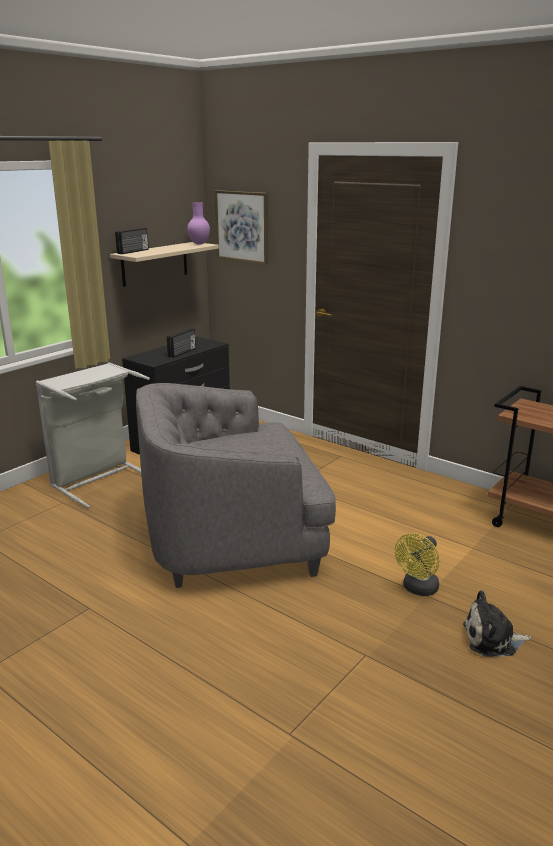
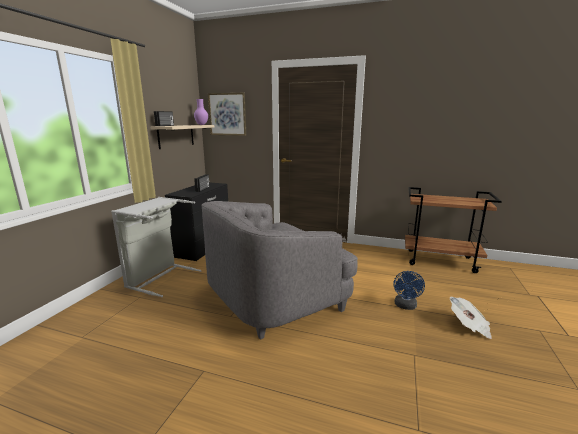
camera: 20 degrees left, 5 degrees down
yellow fan [395,533,440,596] -> blue fan [393,271,425,310]
plush toy [463,590,532,657] -> newspaper [449,296,492,339]

